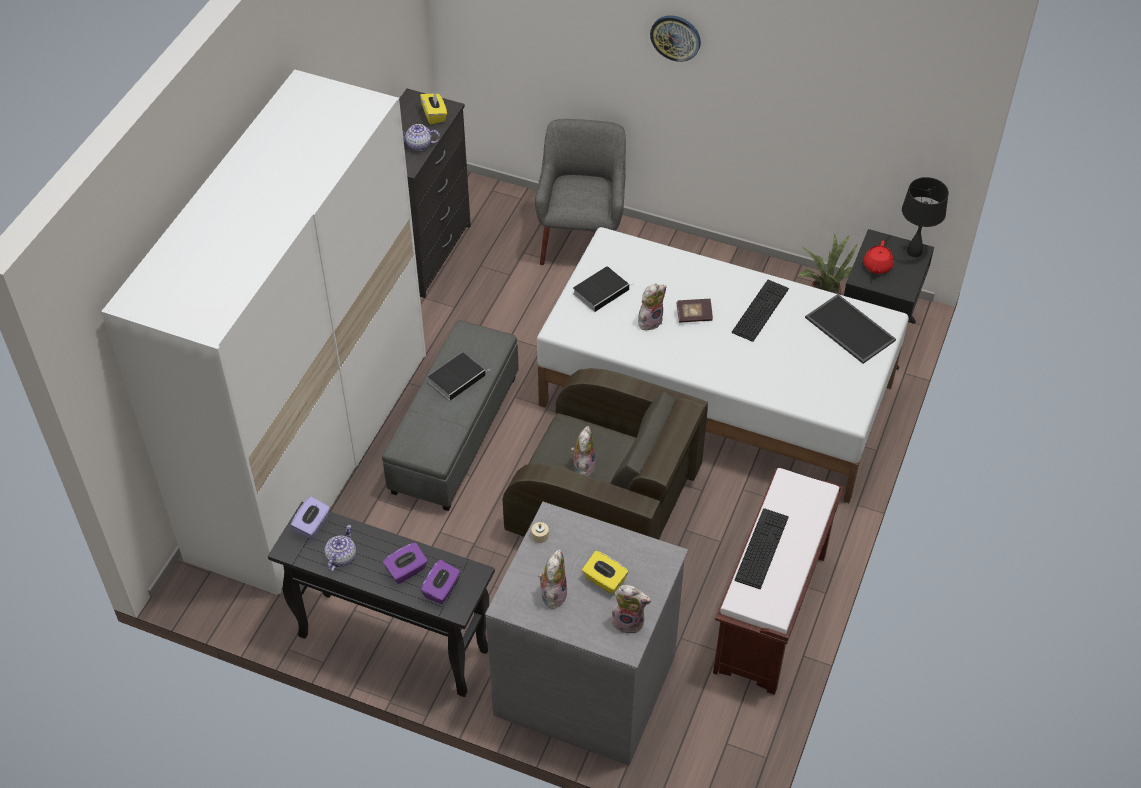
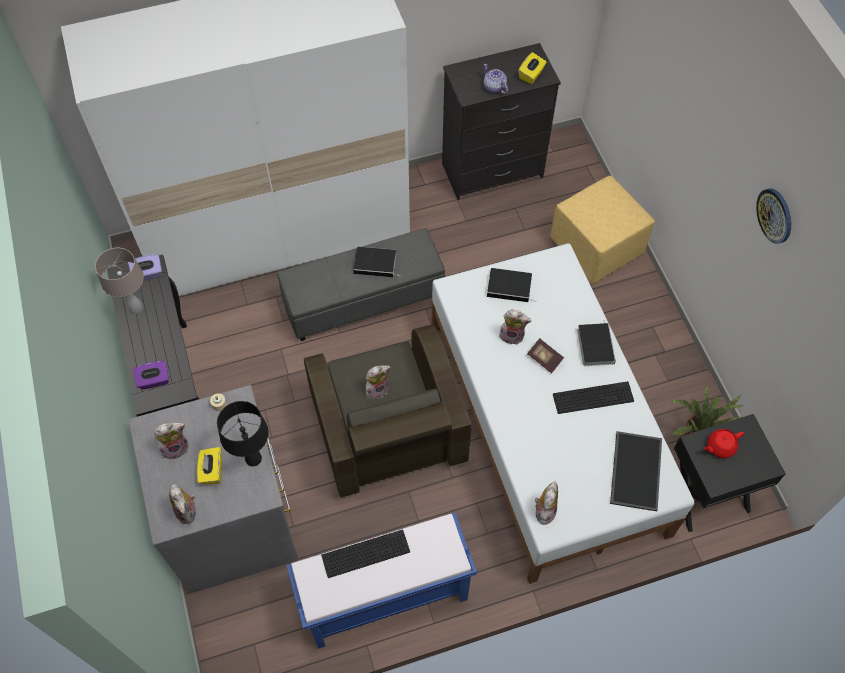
camera: 50 degrees right, 10 degrees up
teapot [325,525,356,572] -> beige table lamp [95,248,144,314]
purple tissue box [383,542,428,584] -> none
grey armchair [535,119,626,265] -> yellow ottoman [550,175,655,284]
wall clock [650,15,701,62] -> wall clock moved to [756,188,791,244]
brown bench [713,468,844,695] -> blue bench [287,513,477,649]
black table lamp [902,177,949,257] -> black table lamp moved to [217,401,269,466]
none -> plush toy [535,481,558,525]
none -> book [577,321,616,366]

